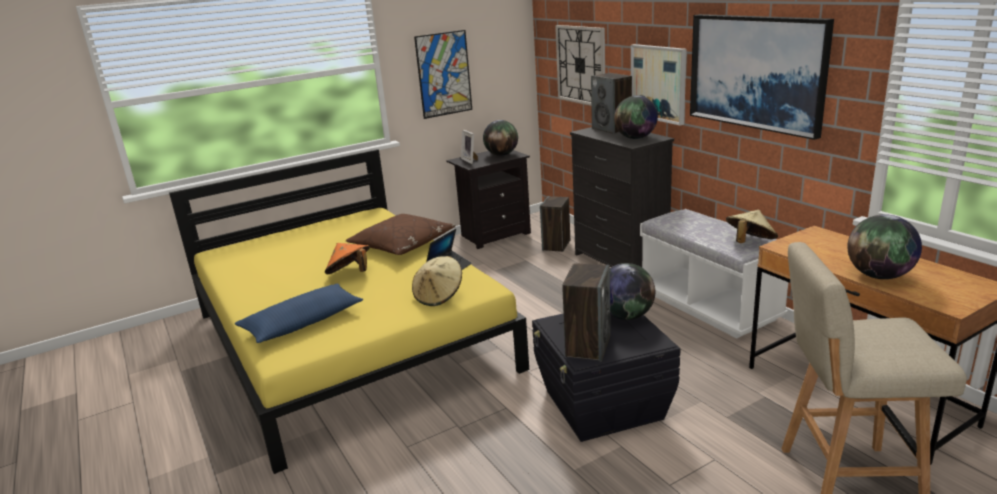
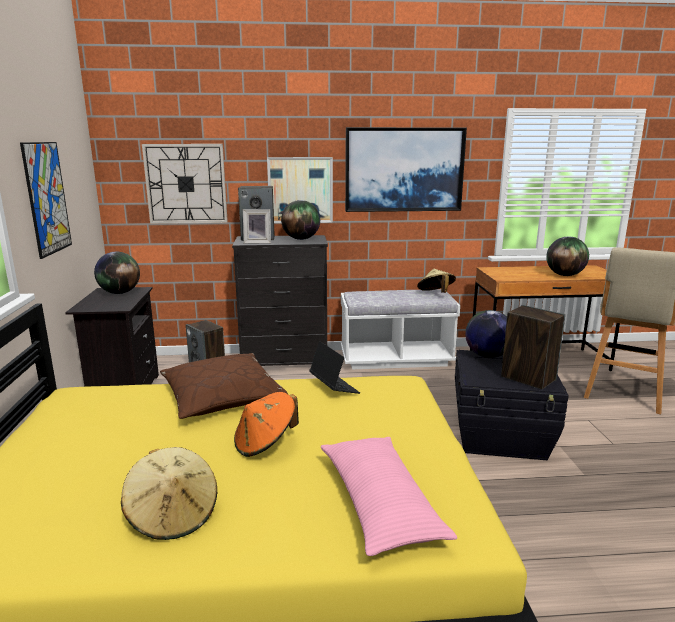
camera: 65 degrees left, 5 degrees down
blue pillow [235,284,363,343] -> pink pillow [321,437,457,556]
beige hat [412,256,462,306] -> beige hat moved to [121,447,217,540]
picture frame [461,130,478,164] -> picture frame moved to [243,209,271,243]

